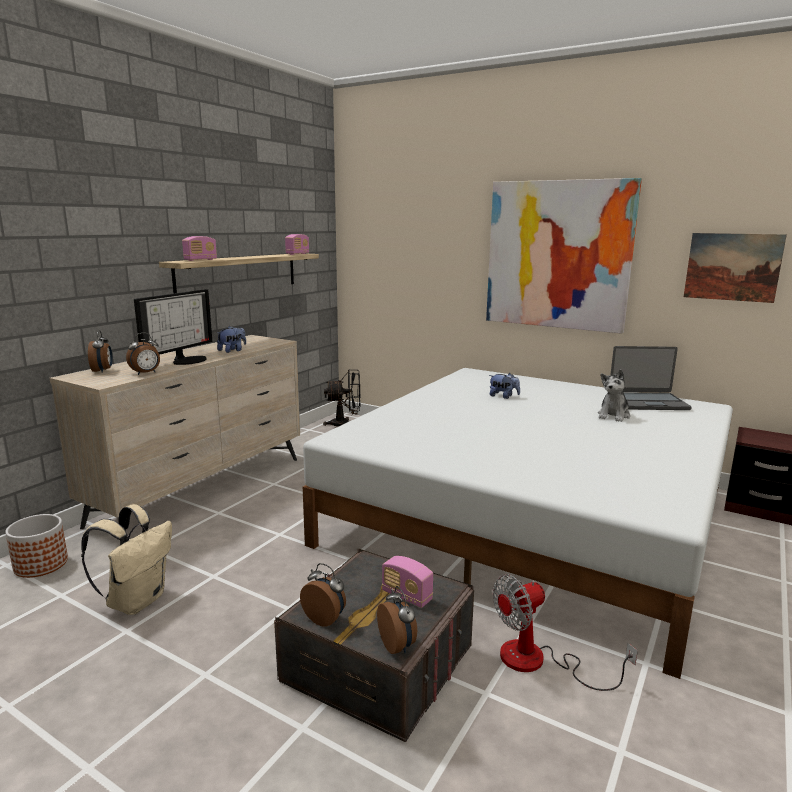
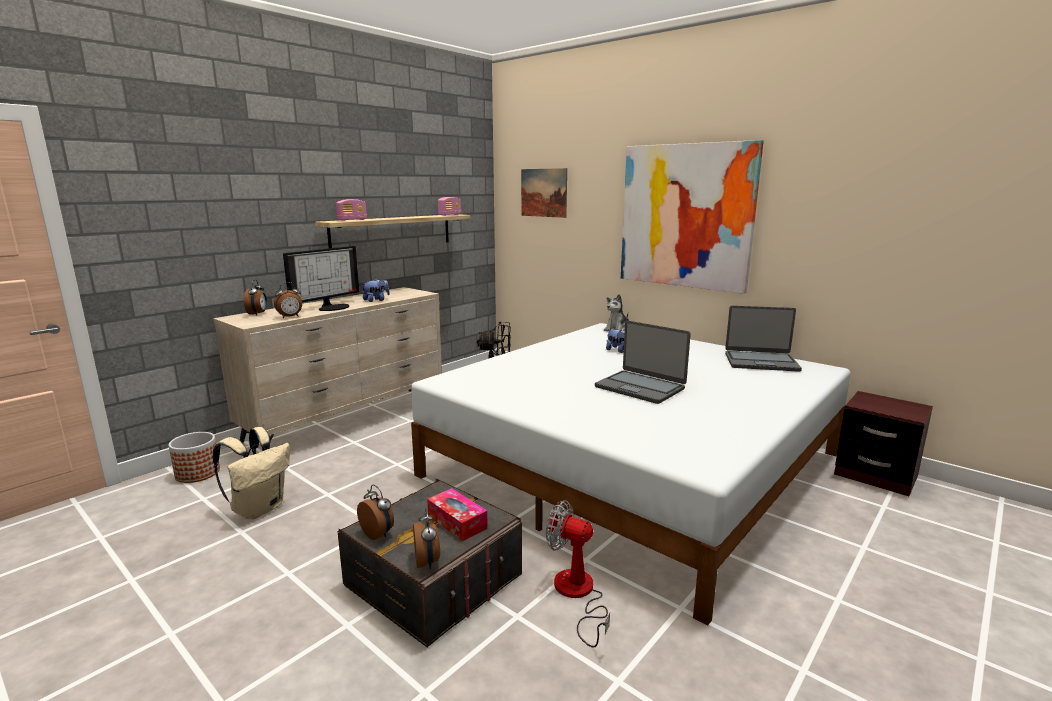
camera: 10 degrees right, 0 degrees up
radio [382,556,433,608] -> tissue box [427,488,488,541]
fan [492,574,638,691] -> fan turned 45 degrees clockwise [546,500,610,648]
plush toy [598,369,630,422] -> plush toy moved to [604,294,629,331]
picture [684,233,787,303] -> picture moved to [521,168,567,218]
none -> laptop [595,320,691,404]

